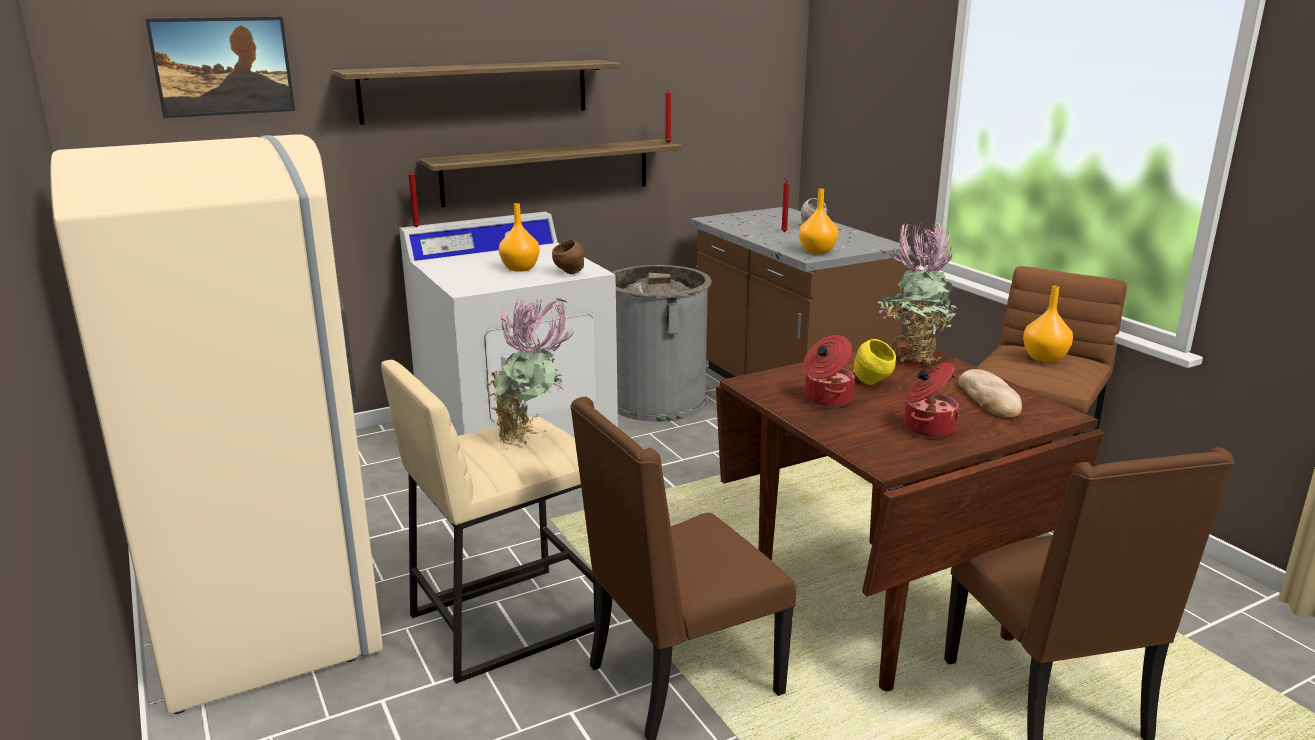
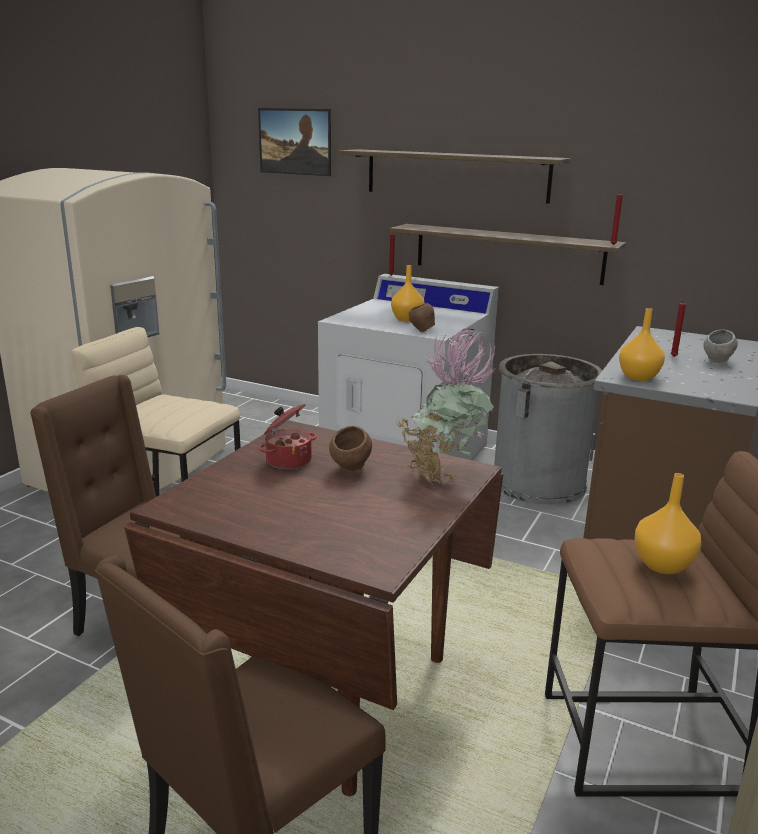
camera: 55 degrees right, 0 degrees up
potted plant [485,298,576,446] -> none
yellow bowl [853,339,896,385] -> brown bowl [329,426,372,471]
cooking pot [904,363,961,438] -> none
bread [958,369,1022,418] -> none

